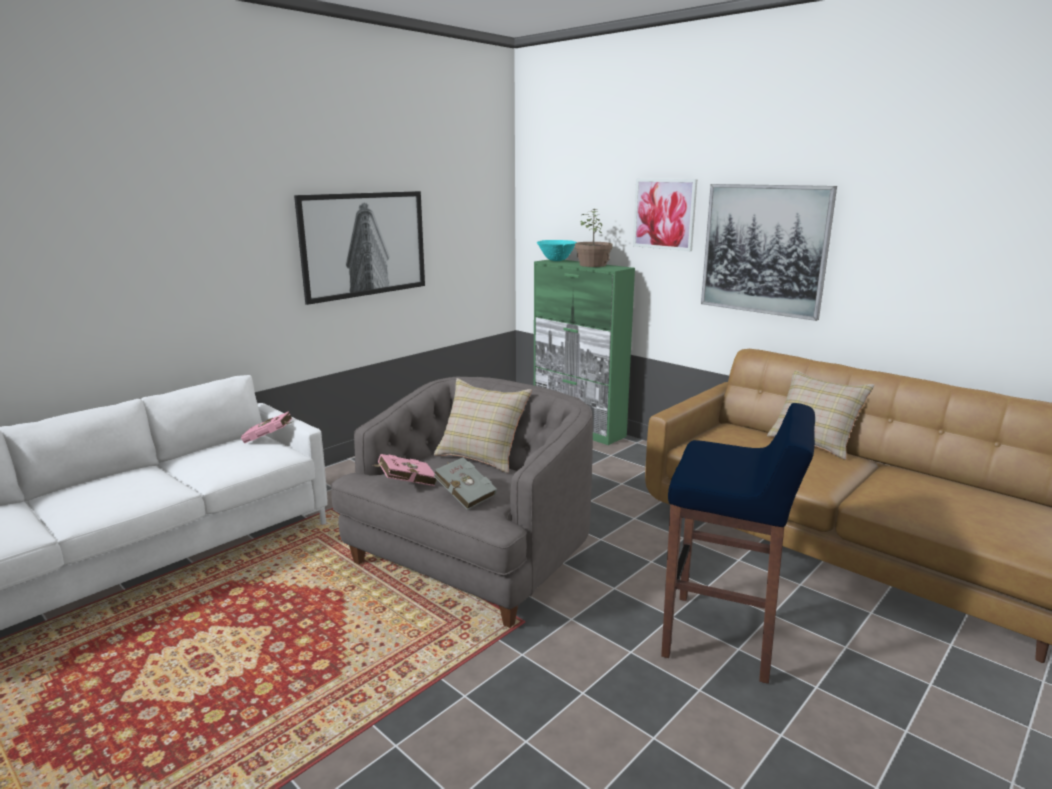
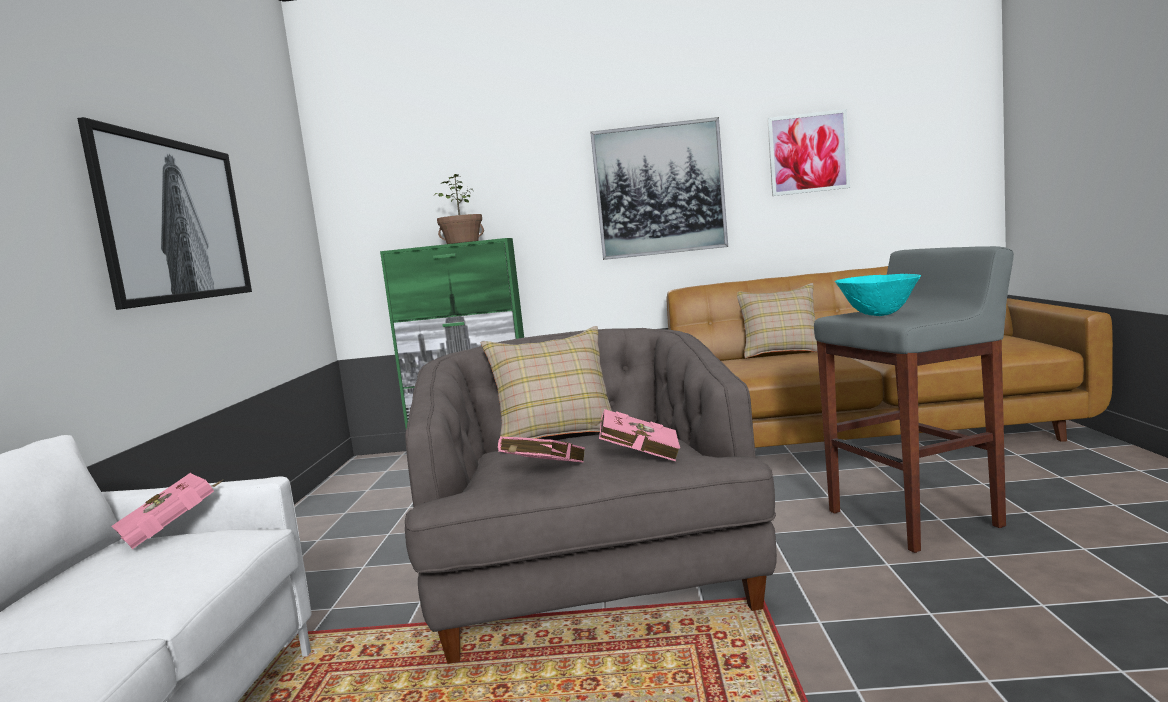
camera: 40 degrees left, 10 degrees down
grey book [434,457,497,510] -> pink book [586,409,680,461]
turquoise bowl [537,240,577,261] -> turquoise bowl moved to [835,274,921,316]
picture [633,179,697,251] -> picture moved to [767,109,850,196]
blue stool [661,403,815,684] -> grey stool [814,246,1014,553]

